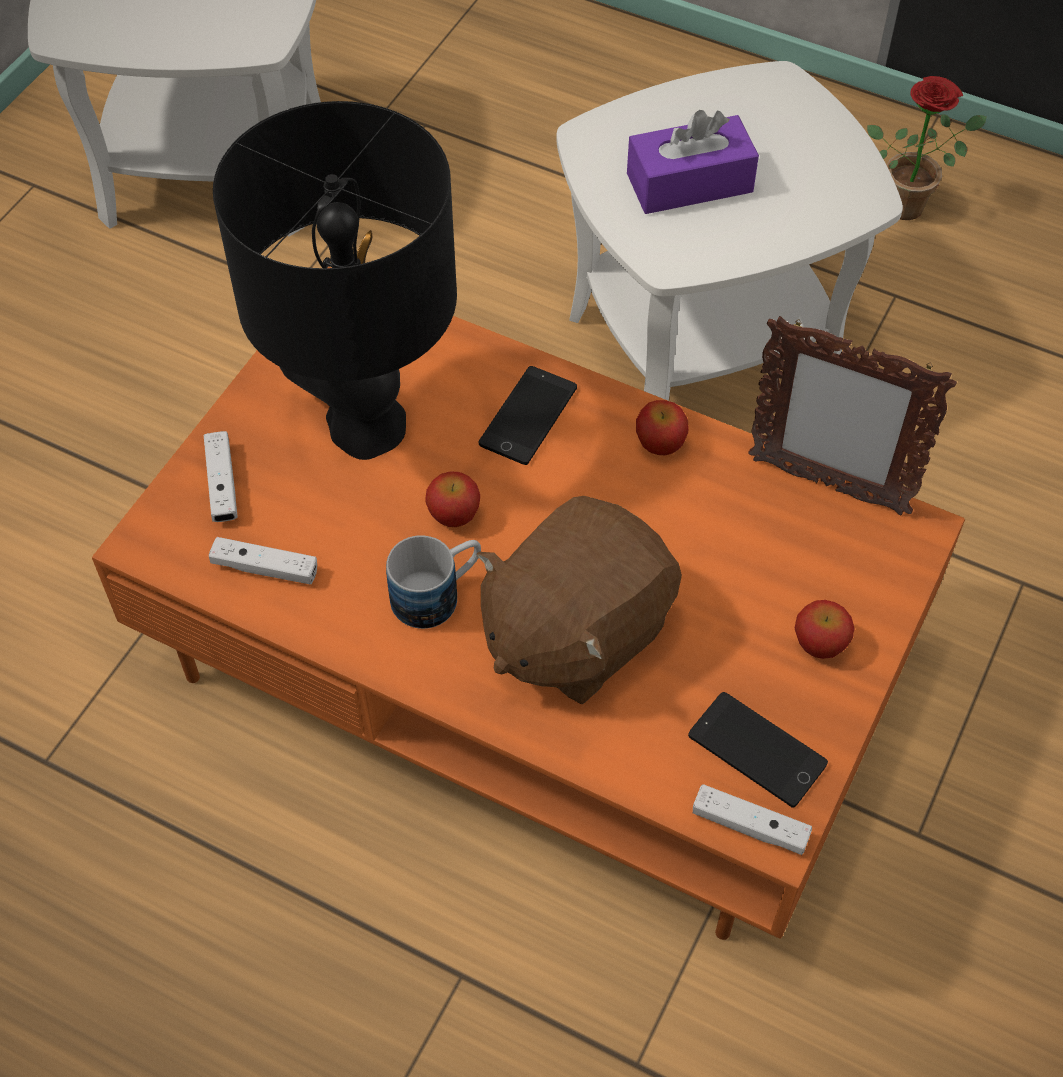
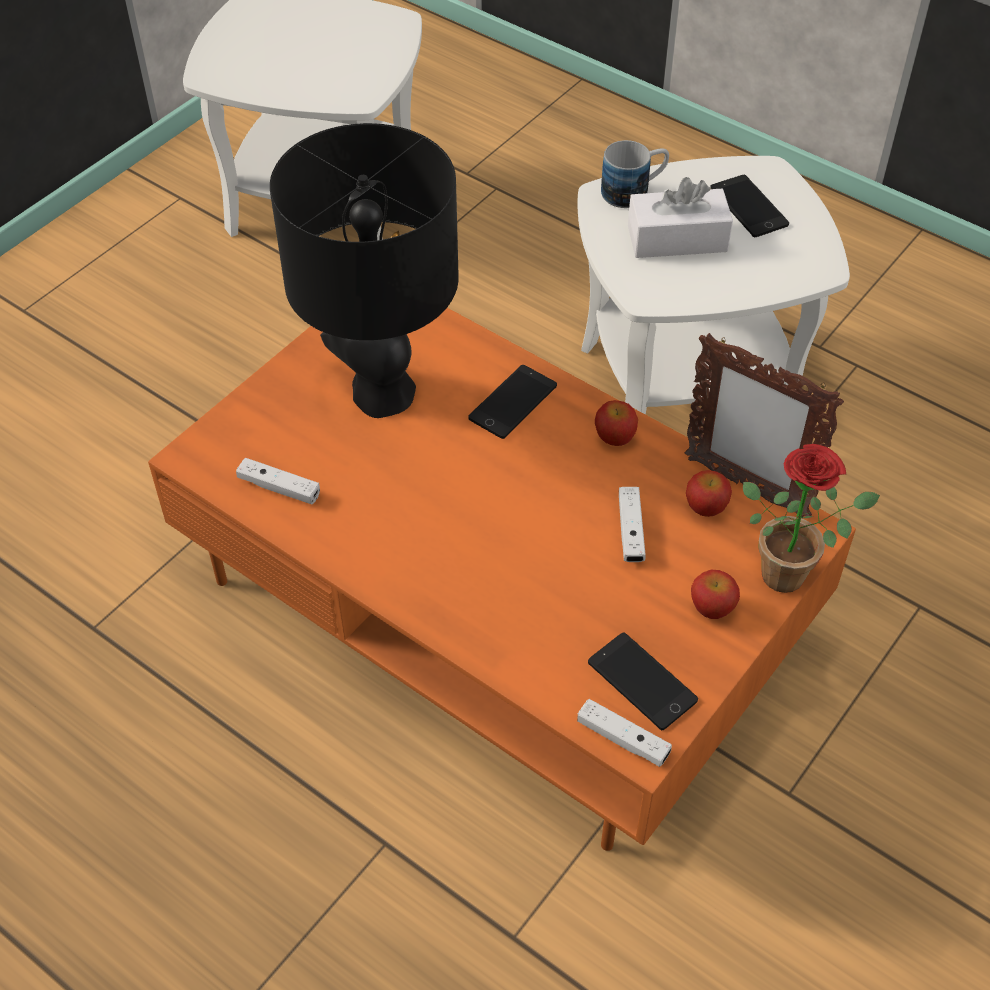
camera: 10 degrees right, 5 degrees down
white game controller [204,431,238,522] -> white game controller moved to [619,487,646,562]
mug [386,535,481,629] -> mug moved to [601,140,669,208]
apple [425,472,480,527] -> apple moved to [686,470,732,517]
brown plush toy [477,496,682,704] -> none
purple tissue box [627,110,759,214] -> white tissue box [628,177,733,258]
potted plant [867,76,987,220] -> potted plant moved to [743,444,880,593]
none -> phone [710,175,789,237]

